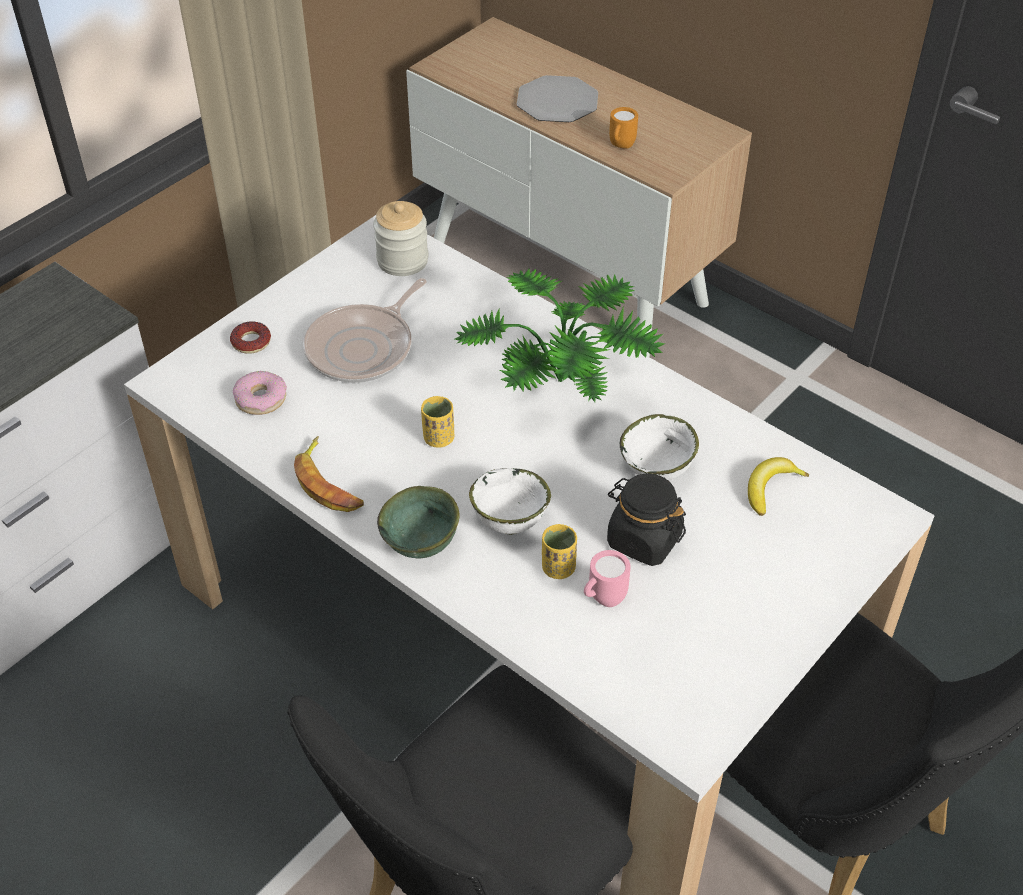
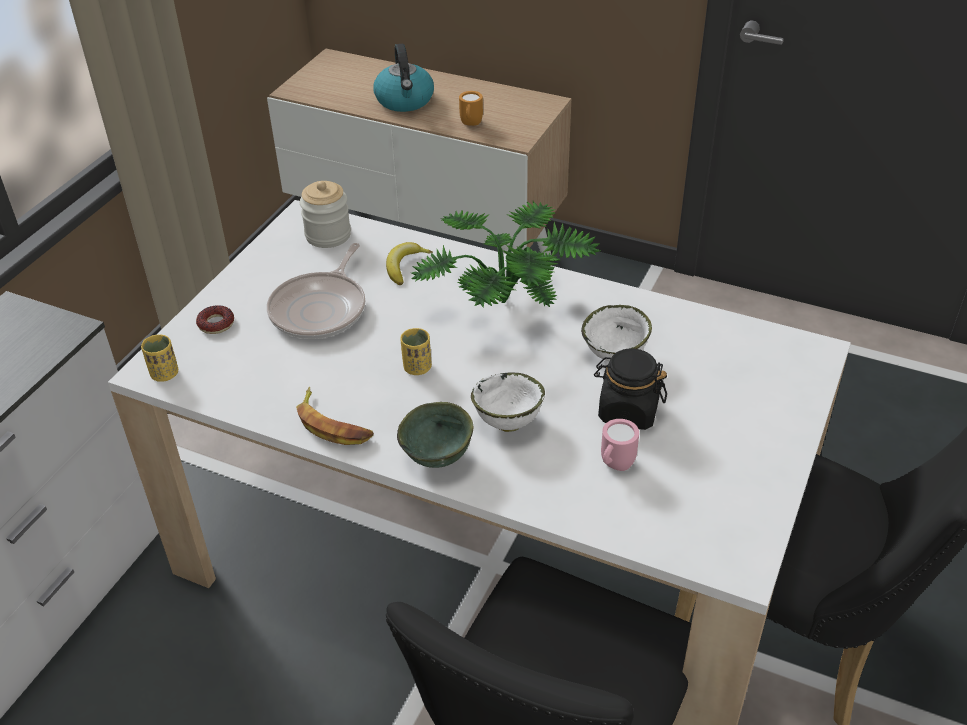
camera: 15 degrees left, 5 degrees down
donut [233,371,287,415] -> none
plate [517,75,598,122] -> kettle [373,44,434,112]
yellow cup [542,524,577,579] -> yellow cup moved to [141,334,178,382]
banana [748,457,809,516] -> banana moved to [386,242,433,285]

